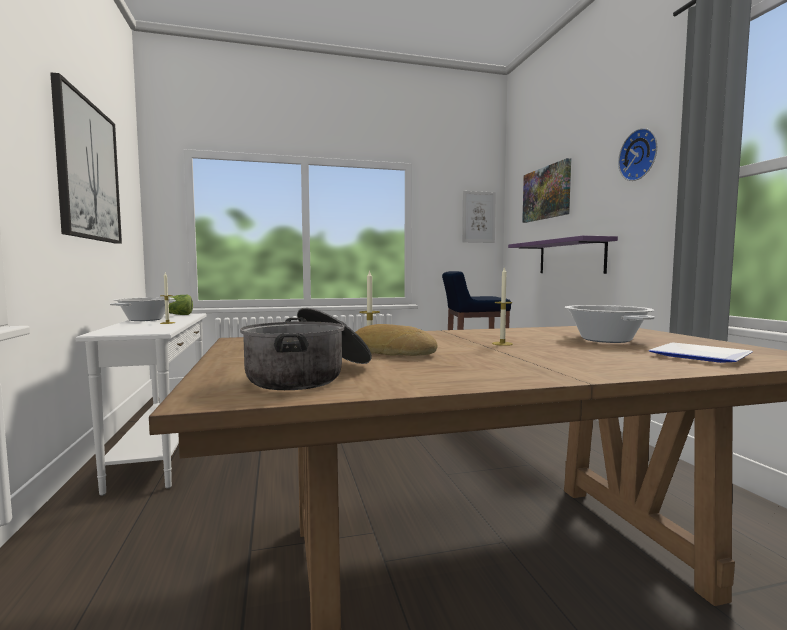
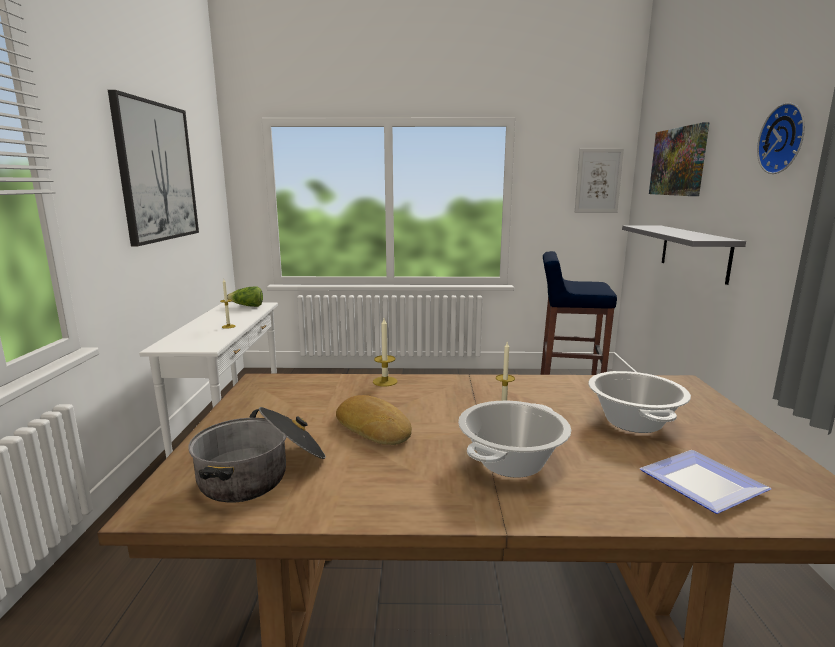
camera: 15 degrees right, 10 degrees up
cooking pot [110,297,176,321] -> cooking pot moved to [458,401,571,478]
purple shelf [508,236,618,274] -> grey shelf [622,226,746,285]

